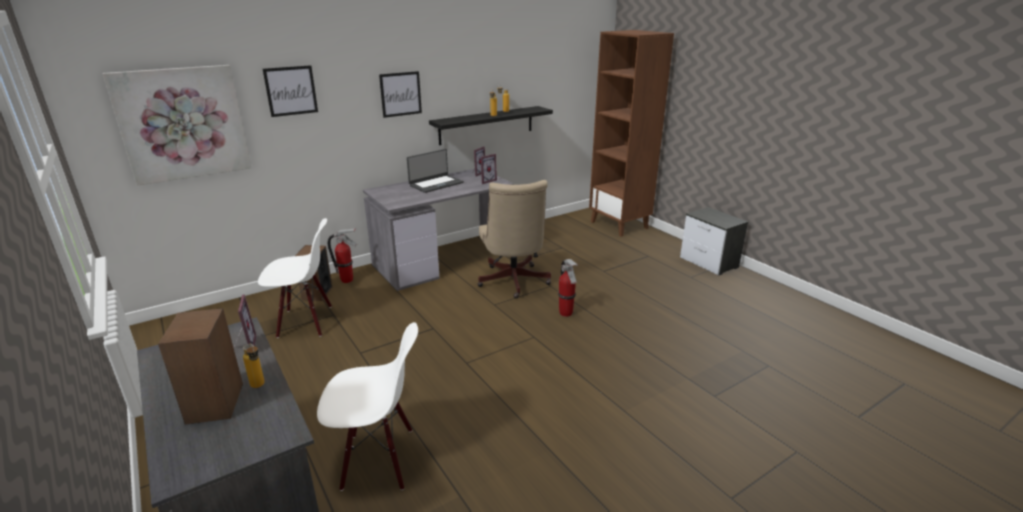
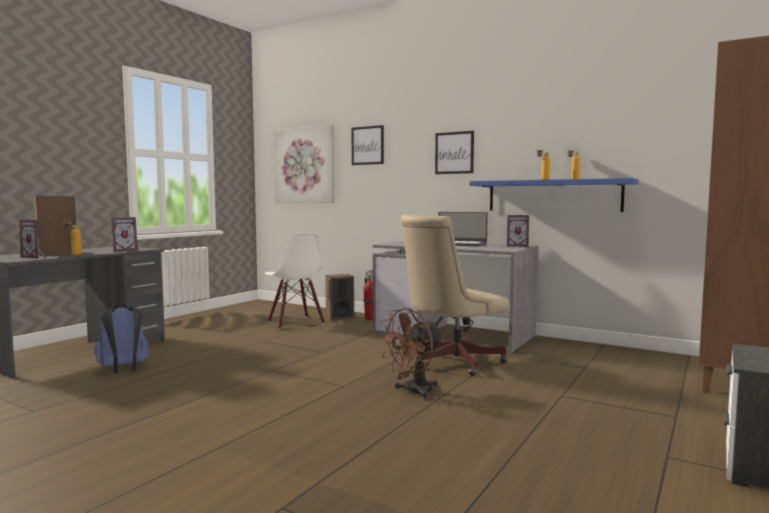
camera: 65 degrees right, 20 degrees down
white chair [317,322,418,491] -> blue backpack [95,303,149,374]
black shelf [429,106,553,145] -> blue shelf [469,178,638,212]
picture frame [481,154,497,184] -> picture frame moved to [19,219,44,259]
fire extinguisher [558,259,578,317] -> brown fan [377,308,444,399]

